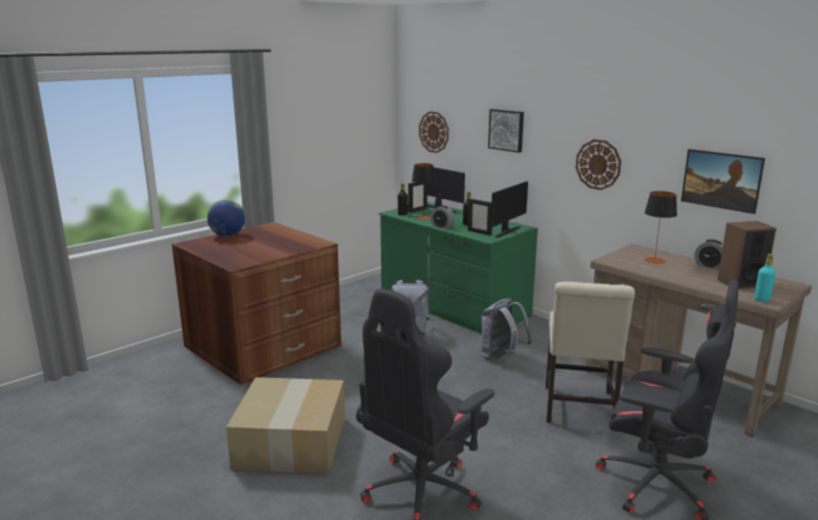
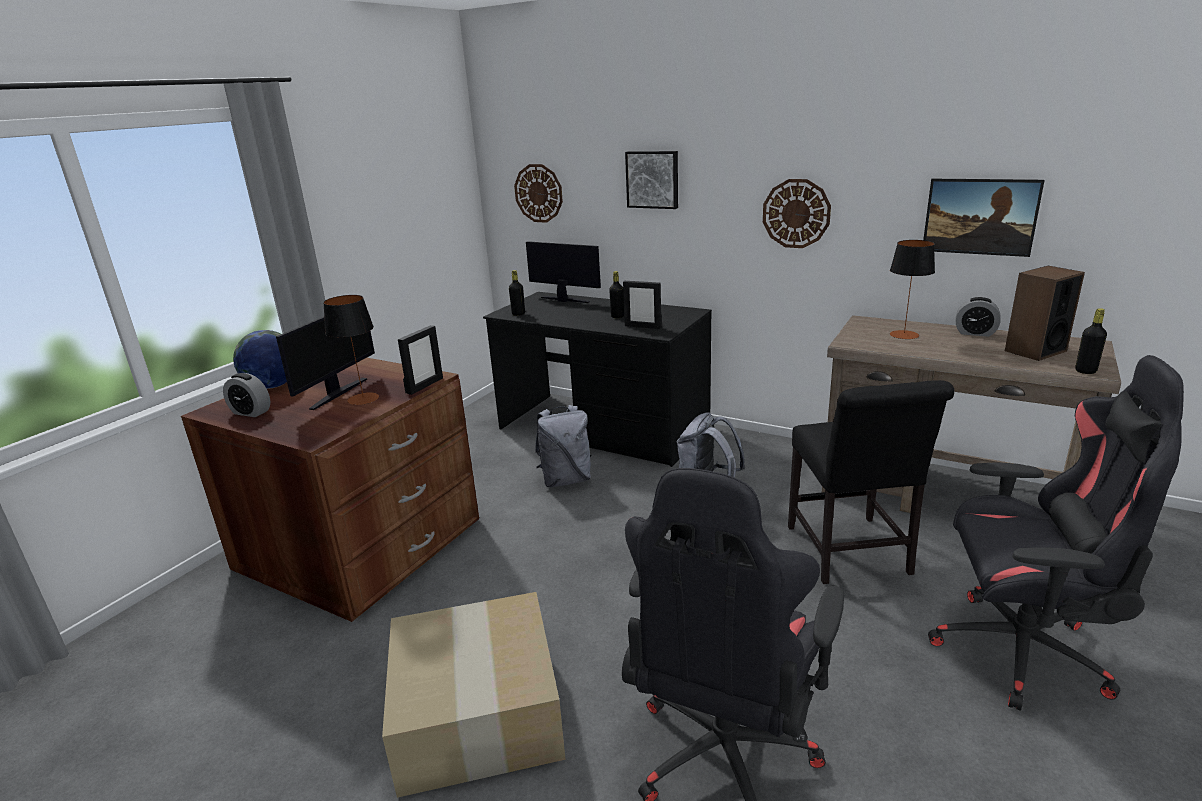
camera: 15 degrees left, 5 degrees up
green desk [378,202,538,334] -> black desk [483,292,712,467]
picture frame [407,182,427,213] -> picture frame moved to [398,325,443,395]
table lamp [412,163,436,220] -> table lamp moved to [323,295,379,405]
alarm clock [430,205,455,229] -> alarm clock moved to [223,373,270,417]
monitor [491,181,528,238] -> monitor moved to [276,300,375,410]
beige chair [546,282,635,423] -> black chair [788,380,954,584]
turquoise bottle [754,254,776,302] -> black bottle [1075,308,1107,374]

